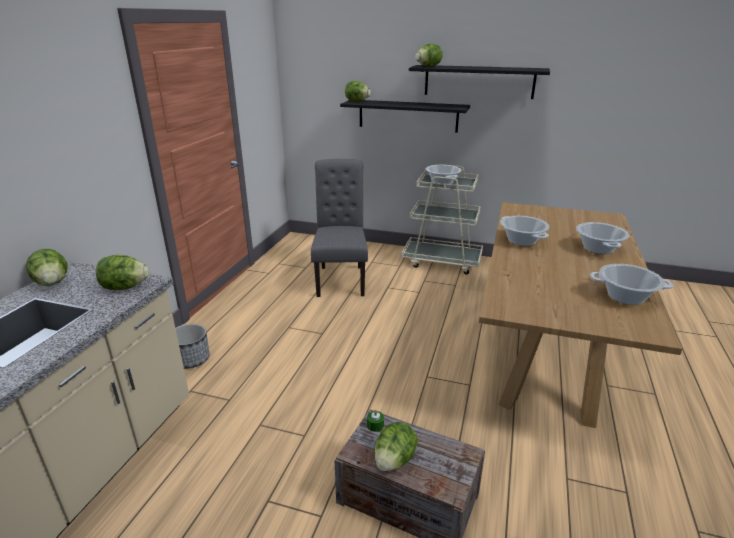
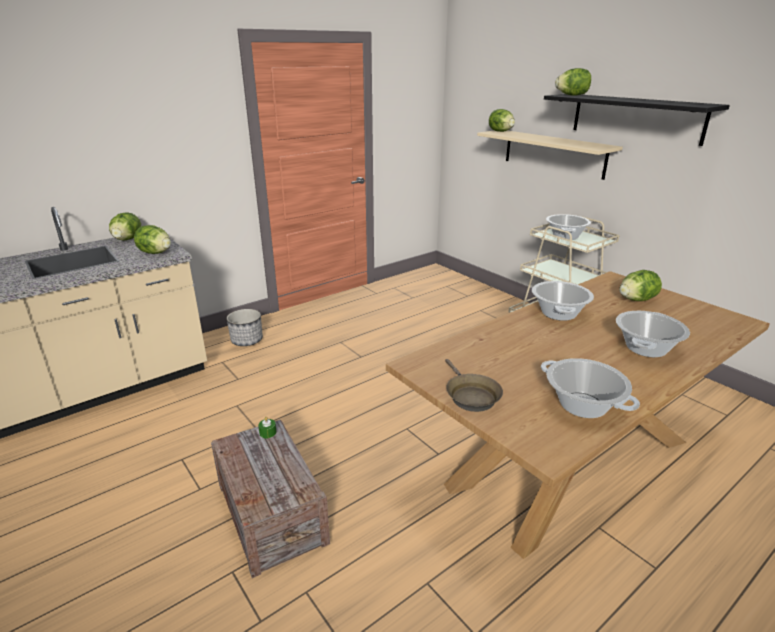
camera: 35 degrees right, 0 degrees up
grey chair [311,159,368,297] -> none
black shelf [340,100,470,133] -> beige shelf [477,131,623,180]
lettuce [374,422,418,471] -> lettuce moved to [619,270,662,301]
none -> brown frying pan [445,359,503,412]

